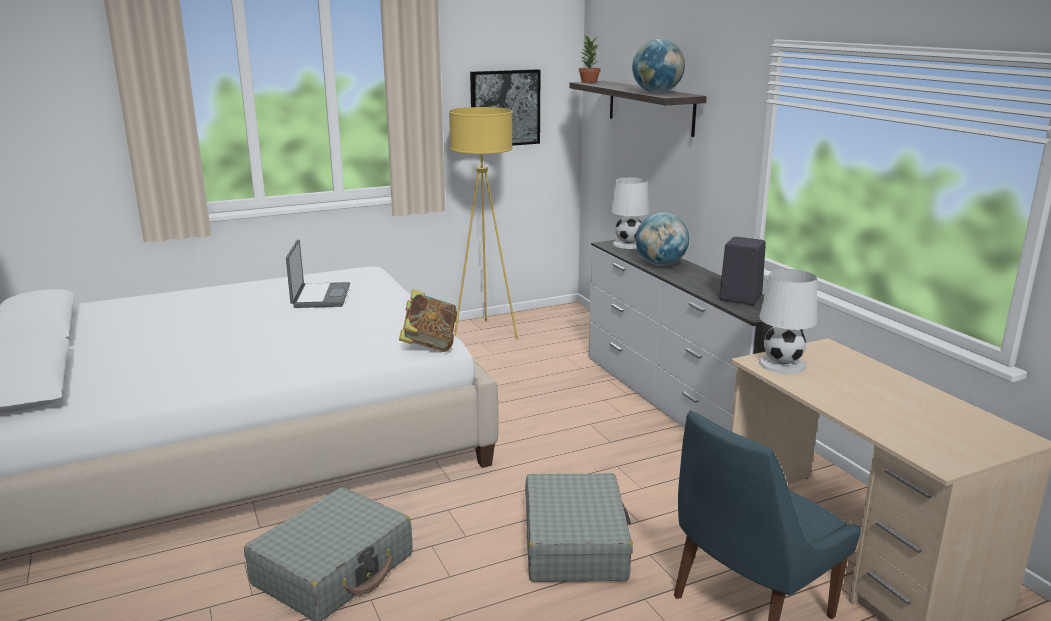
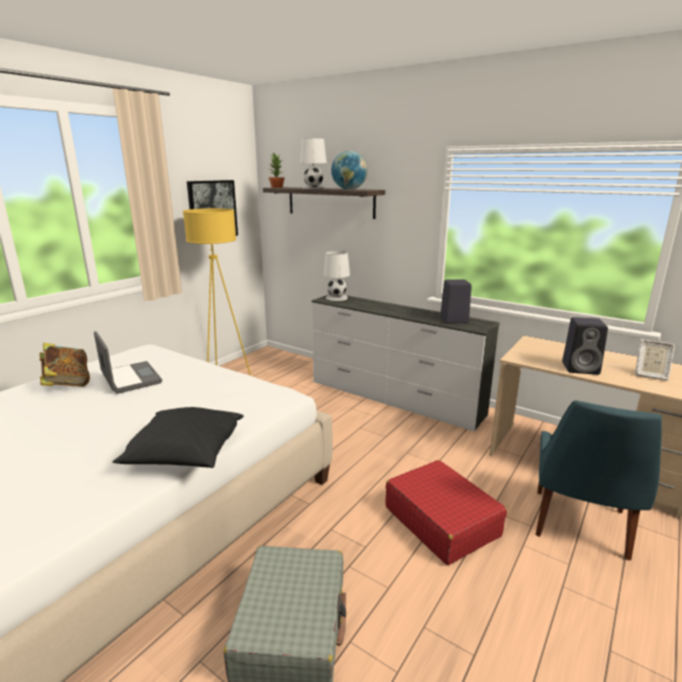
camera: 30 degrees left, 0 degrees up
book [399,289,457,352] -> book moved to [40,343,90,387]
grey suitcase [525,473,633,582] -> red suitcase [385,460,507,565]
globe [636,212,689,266] -> none
white table lamp [759,269,817,374] -> white table lamp moved to [300,138,327,189]
none -> black pillow [113,407,244,468]
none -> black speaker [562,317,608,375]
none -> picture frame [635,339,675,381]

